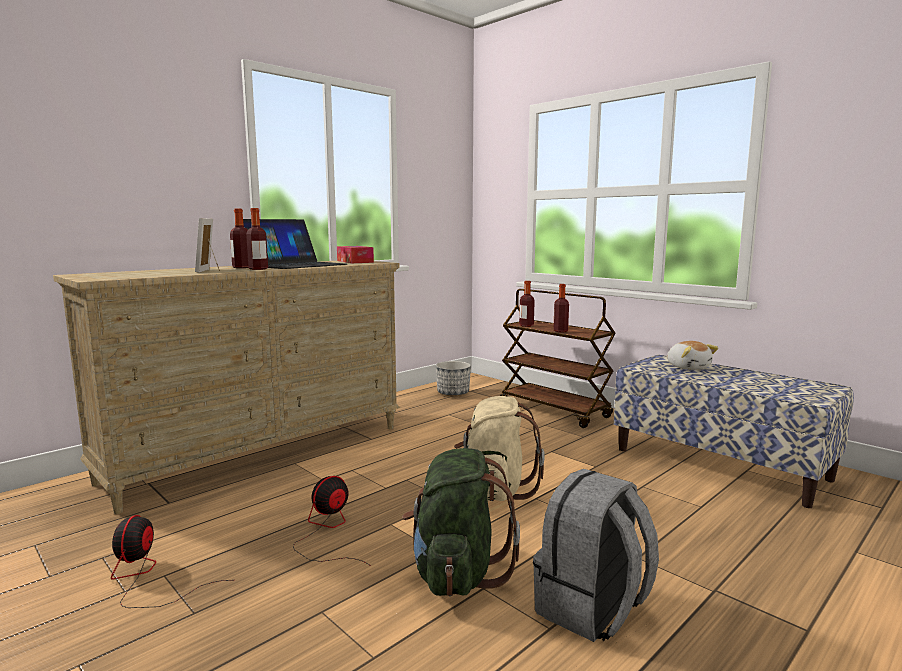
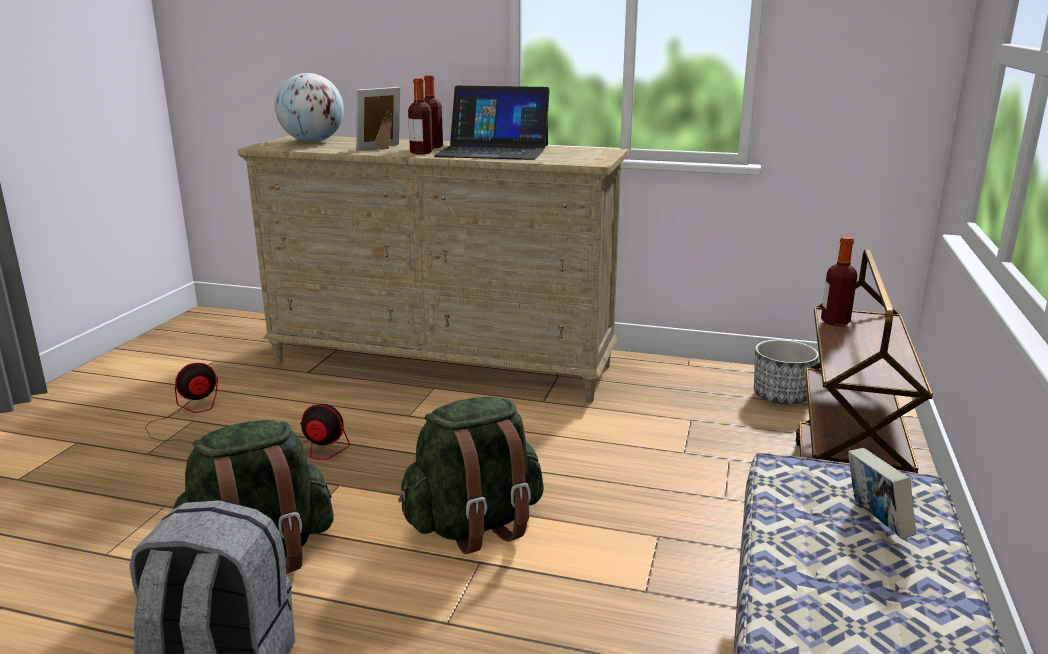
camera: 60 degrees right, 10 degrees up
tissue box [337,246,374,263] -> none
beige backpack [454,396,544,501] -> green backpack [398,397,544,554]
bottle [553,284,569,332] -> none
plush toy [667,341,719,370] -> book [848,448,916,539]
none -> globe [275,73,344,142]

